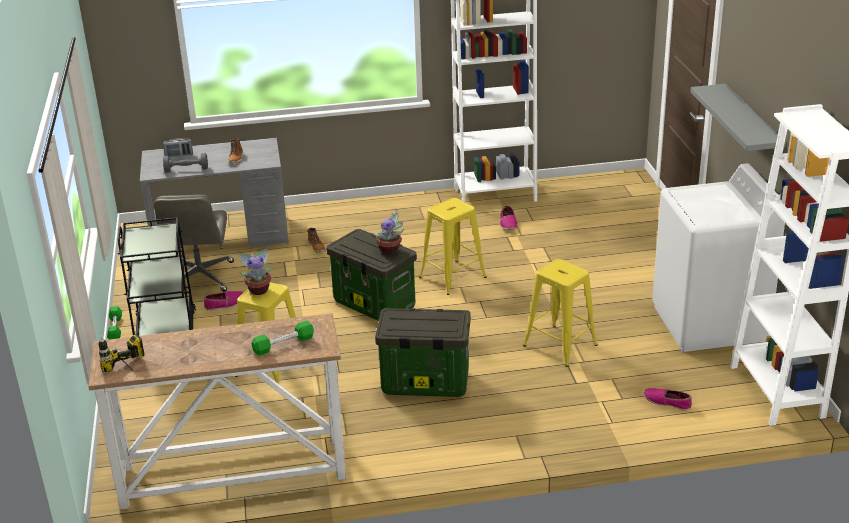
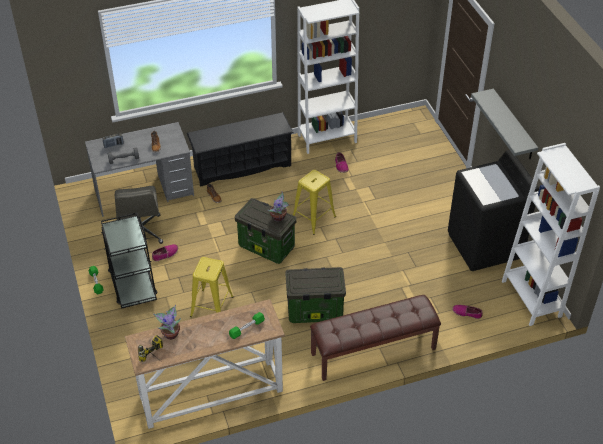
camera: 10 degrees left, 15 degrees up
potted plant [236,246,273,295] -> potted plant moved to [154,305,181,340]
yellow stool [523,259,598,367] -> none
white washing machine [652,163,785,352] -> black washing machine [448,150,539,271]
none -> black shoe rack [187,112,293,187]
none -> brown bench [310,295,441,381]

